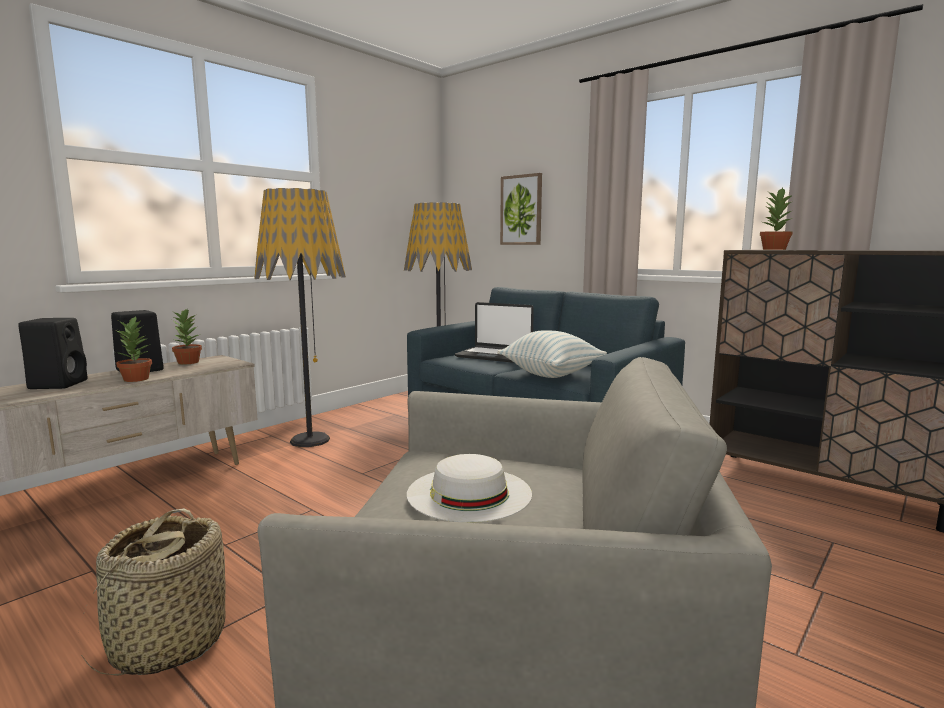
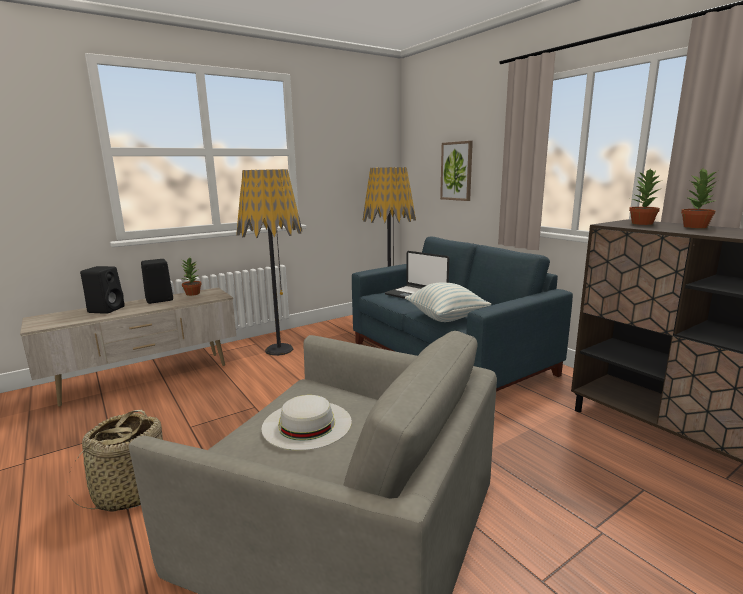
camera: 15 degrees right, 5 degrees up
potted plant [116,316,152,382] -> potted plant moved to [681,169,718,228]

